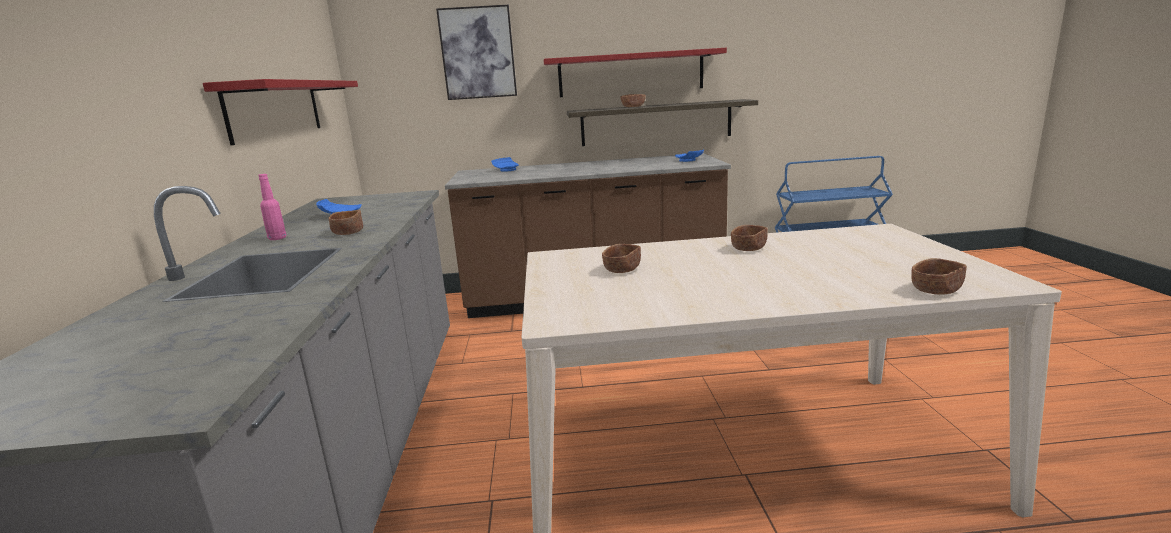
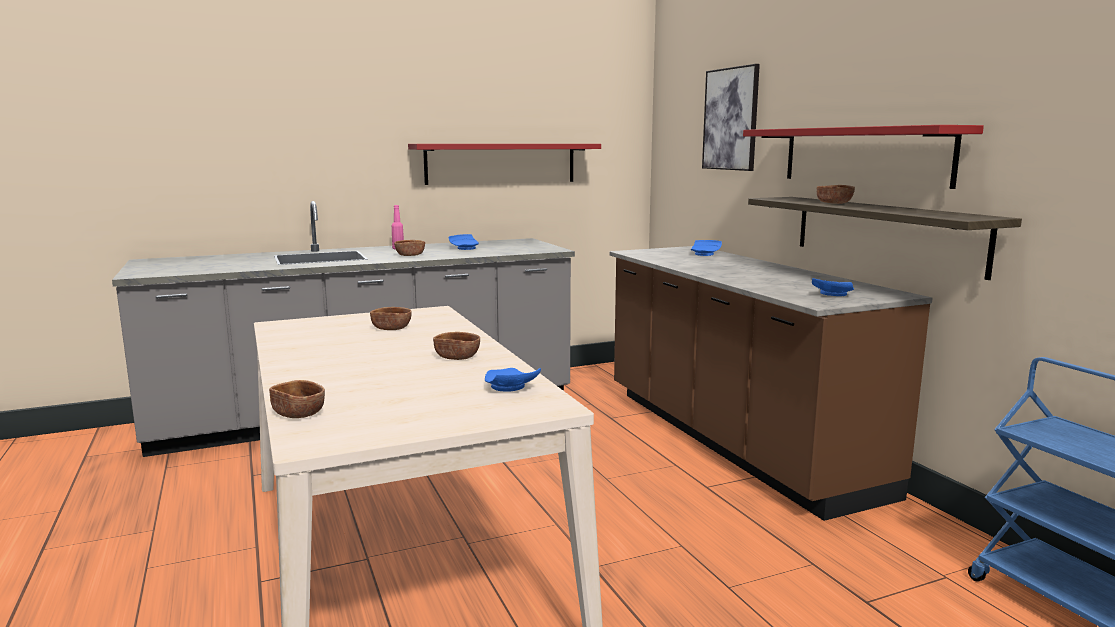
camera: 70 degrees right, 5 degrees down
none -> blue plate [485,368,541,392]

